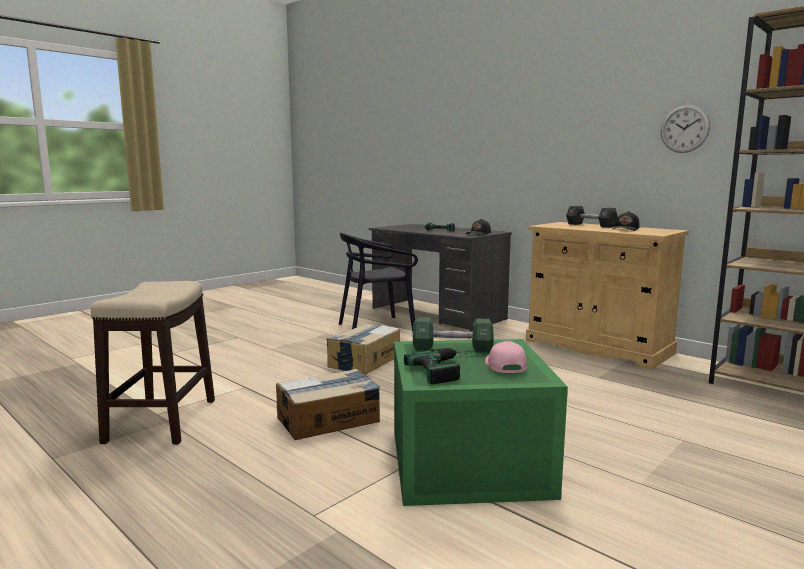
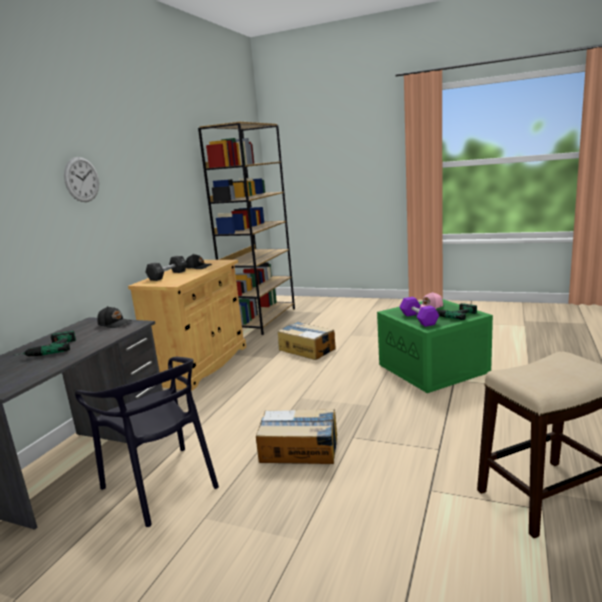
camera: 110 degrees left, 5 degrees up
cardboard box [276,368,380,440] -> cardboard box moved to [278,322,336,360]
green dumbbell [413,317,494,352] -> purple dumbbell [400,297,439,327]
wall clock [661,105,710,153] -> wall clock moved to [64,157,99,202]

